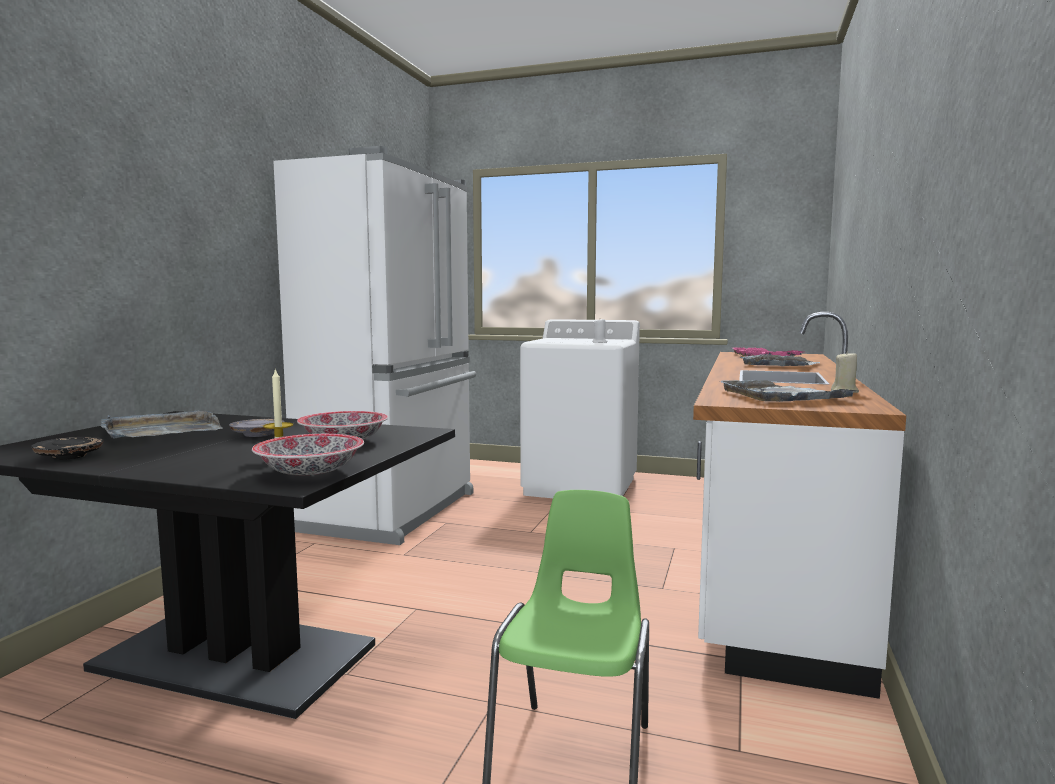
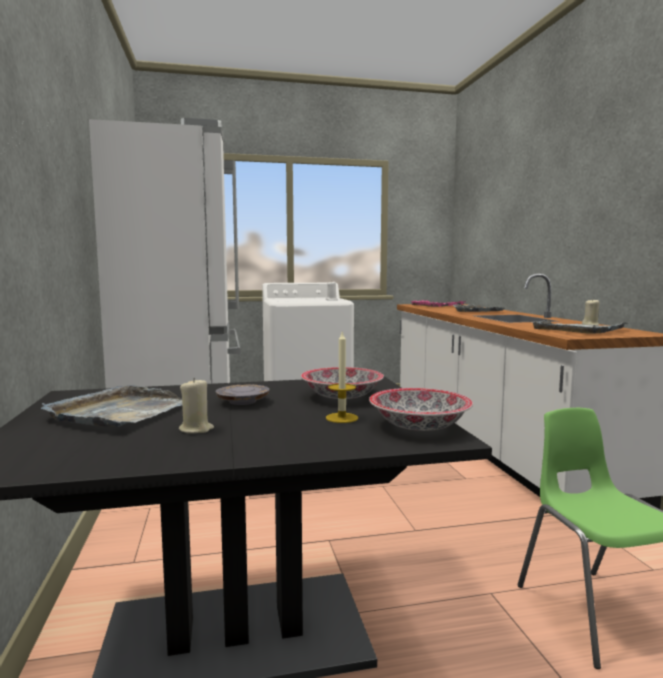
camera: 30 degrees left, 0 degrees up
black plate [31,437,103,460] -> none
none -> beige candle [179,378,214,433]

